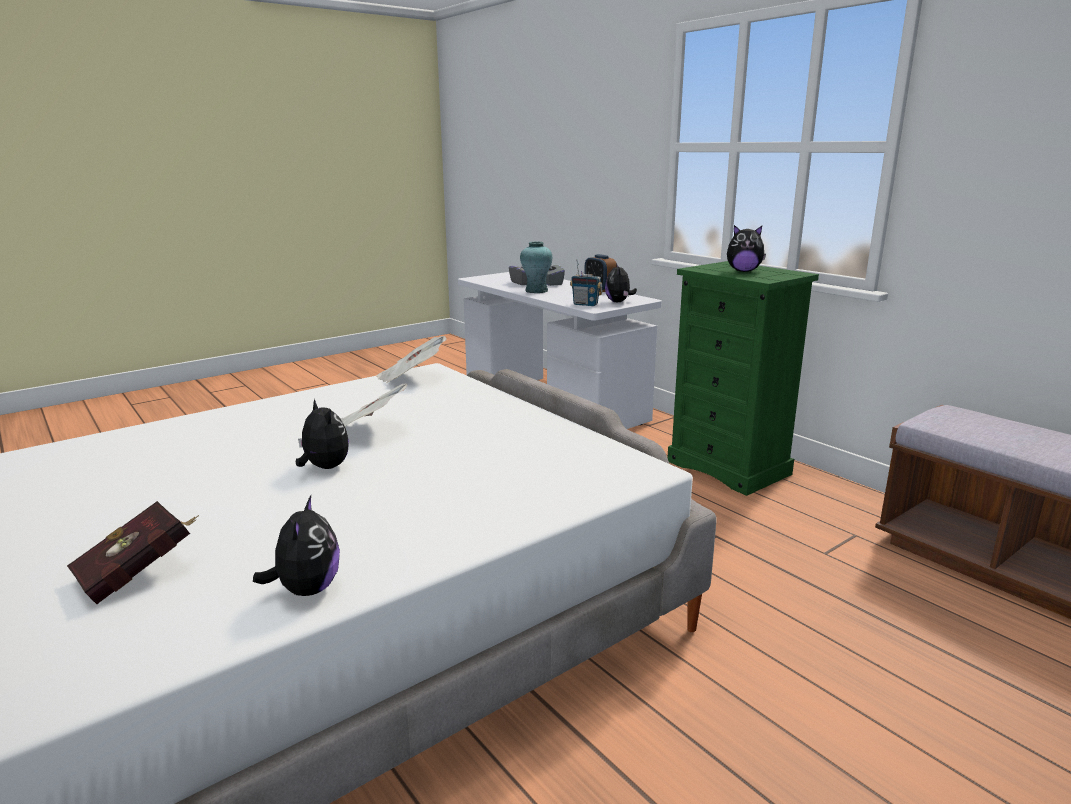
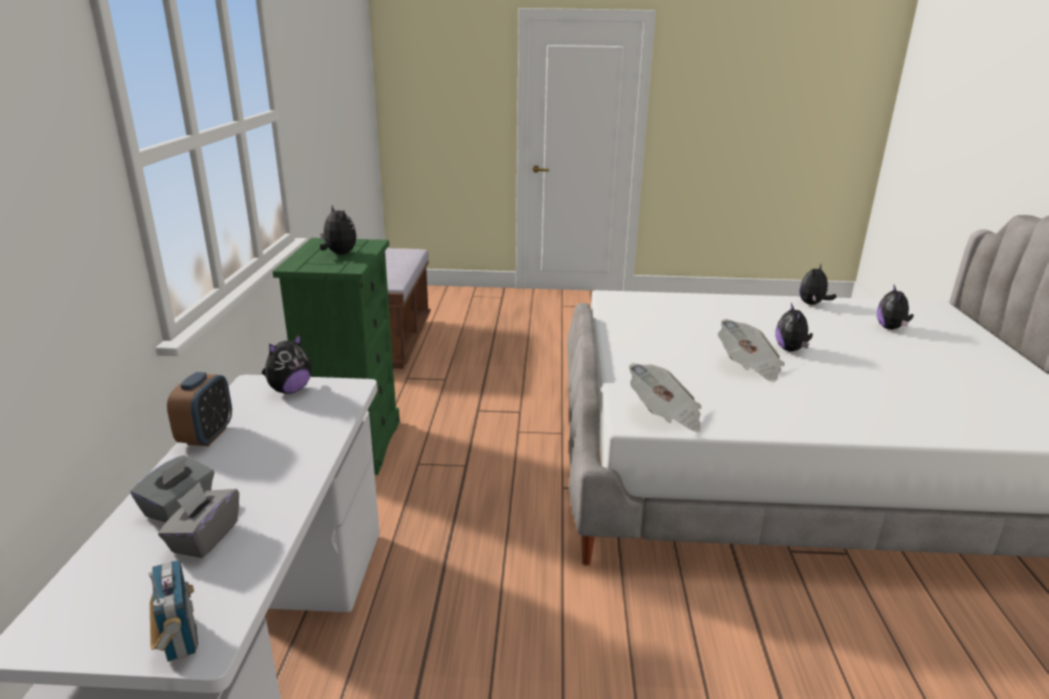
camera: 140 degrees left, 5 degrees up
red book [67,501,199,604] -> plush toy [877,285,914,330]
turquoise vase [520,242,552,293] -> none
radio [570,260,603,306] -> radio moved to [148,560,198,662]

